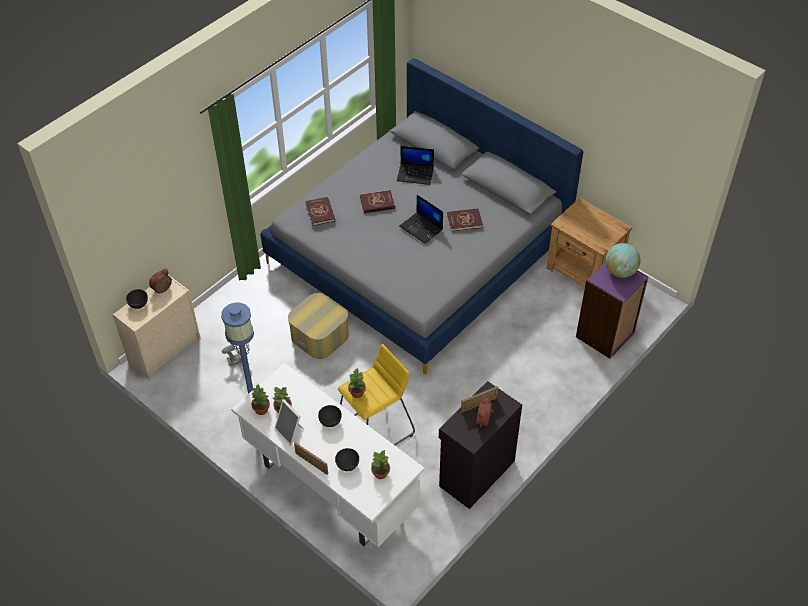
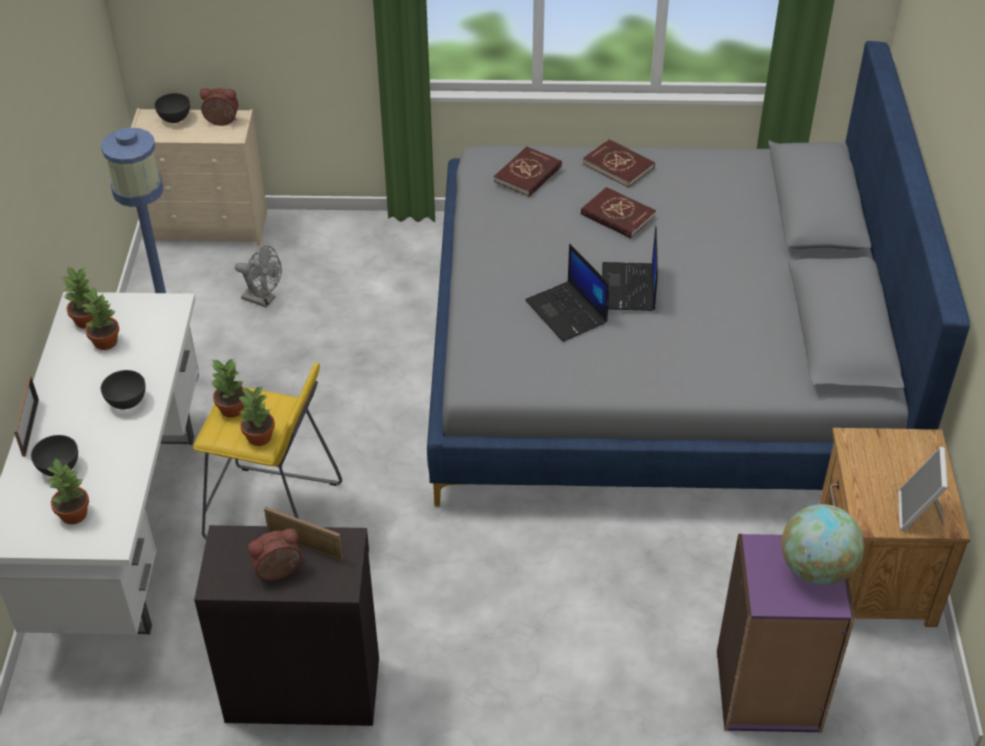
camera: 50 degrees right, 5 degrees down
picture frame [274,399,303,446] -> picture frame moved to [898,447,948,531]
ottoman [288,293,349,359] -> none
laptop [397,146,434,185] -> laptop moved to [525,244,609,342]
red book [447,208,483,231] -> red book moved to [583,139,655,188]
none -> potted plant [238,386,275,446]

